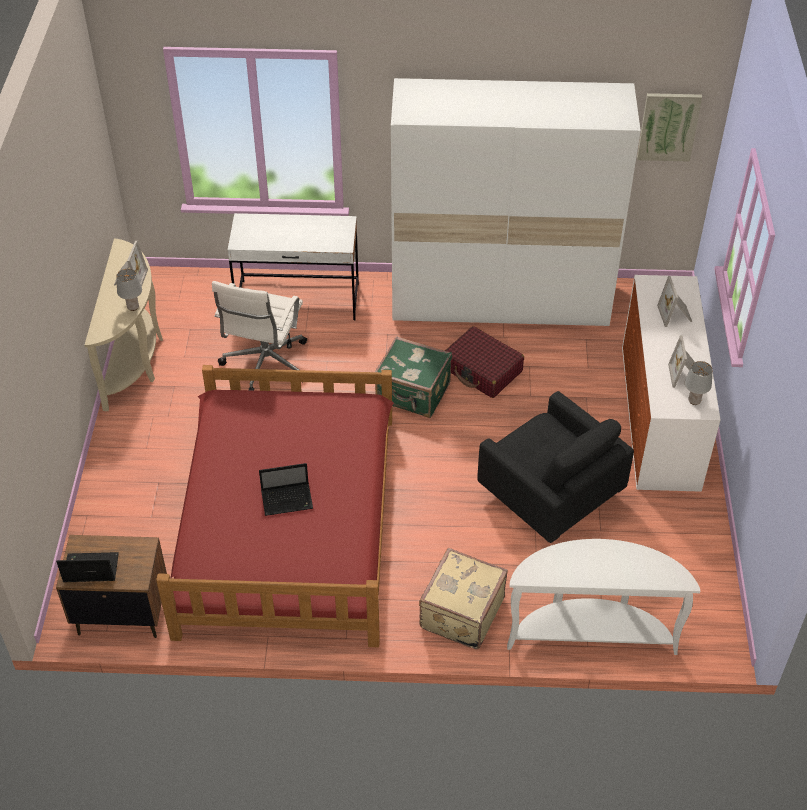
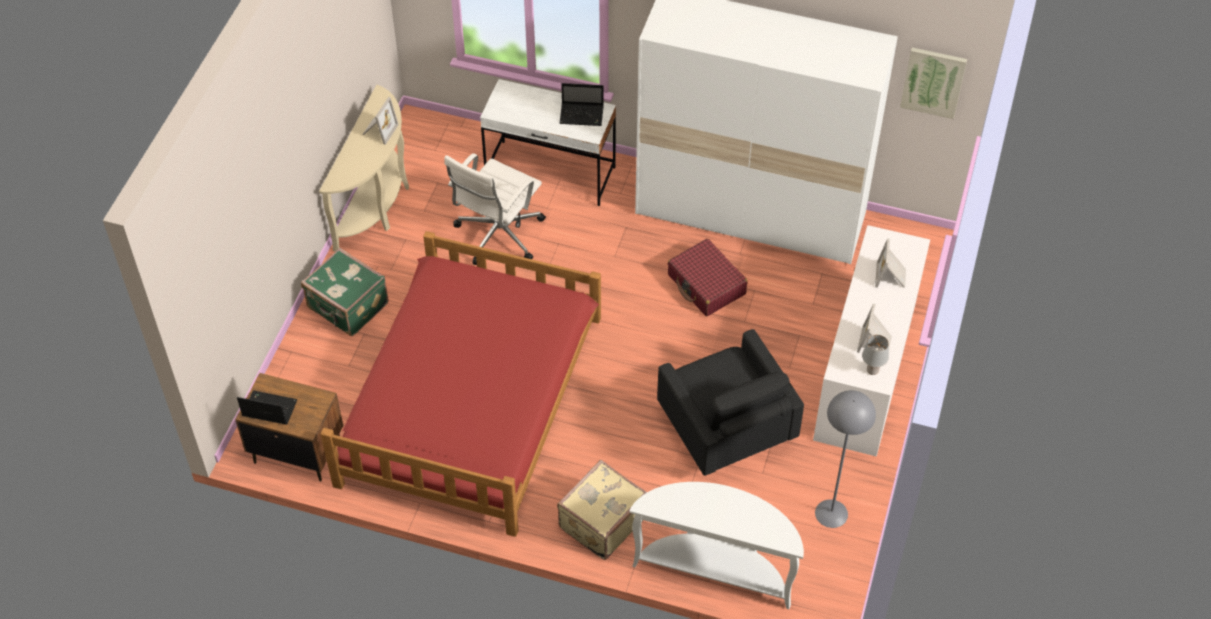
camera: 15 degrees right, 5 degrees up
grey table lamp [116,269,142,311] -> none
laptop [259,463,313,516] -> laptop moved to [559,83,604,126]
green suitcase [375,336,452,418] -> green suitcase moved to [301,248,389,336]
none -> grey floor lamp [815,390,876,528]

